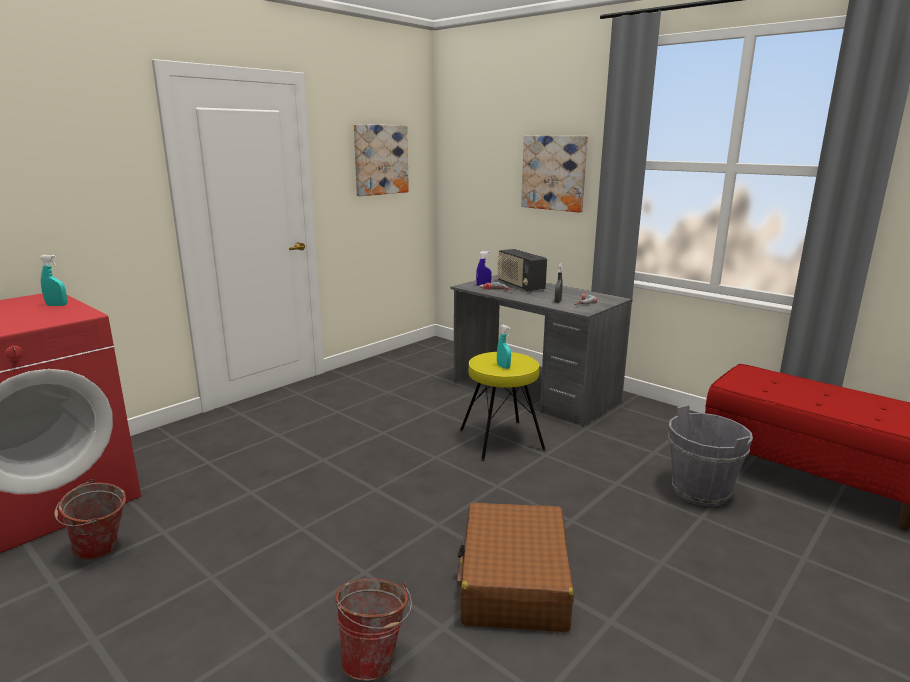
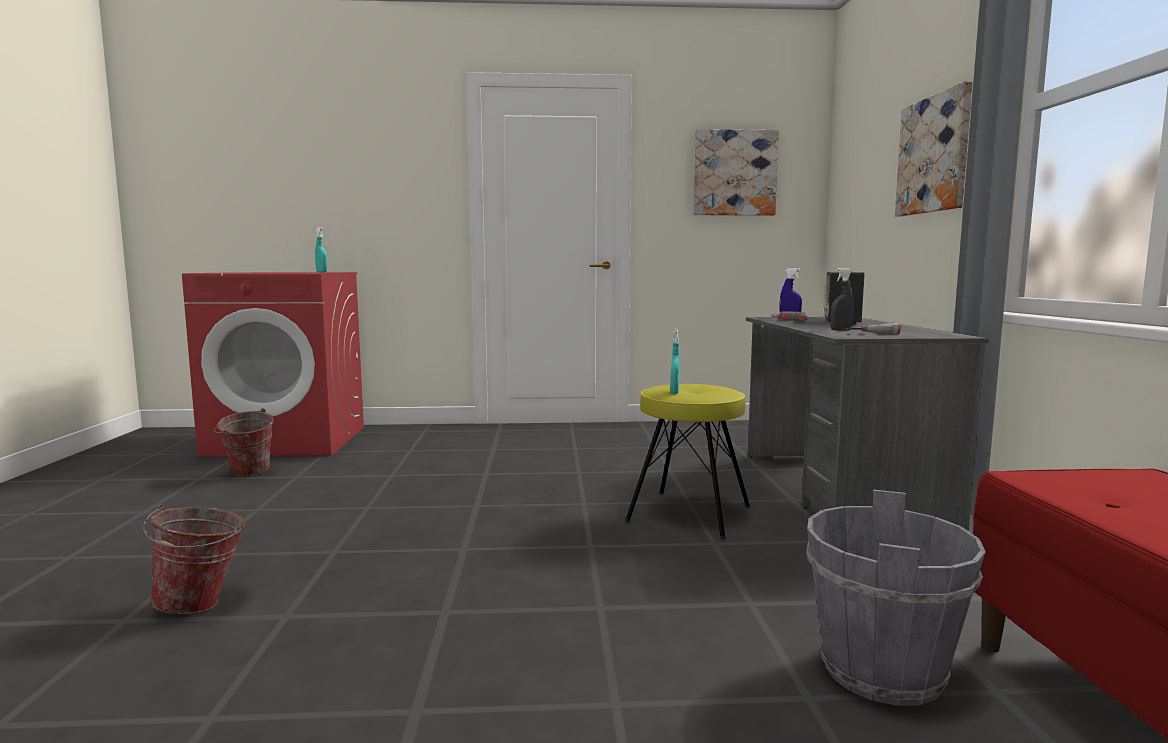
camera: 45 degrees right, 10 degrees down
brown suitcase [457,503,574,632] -> none

